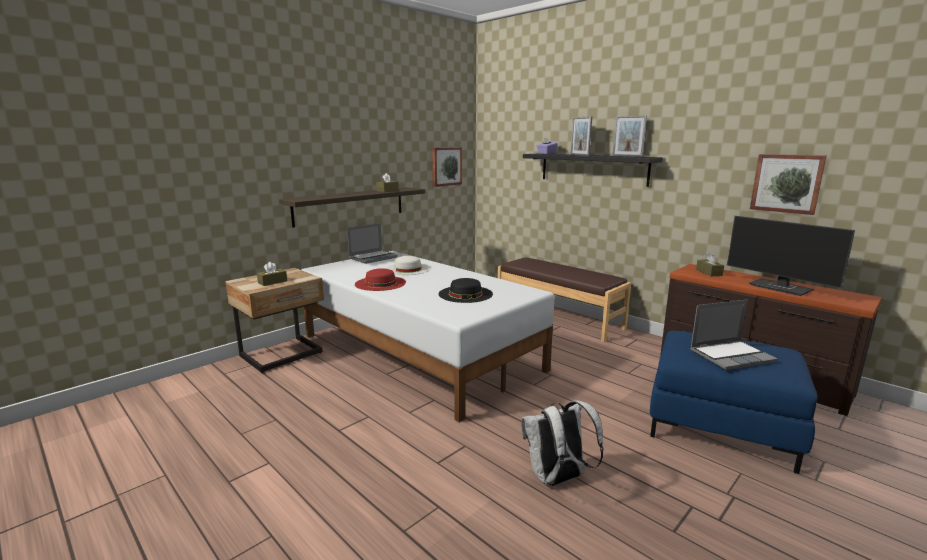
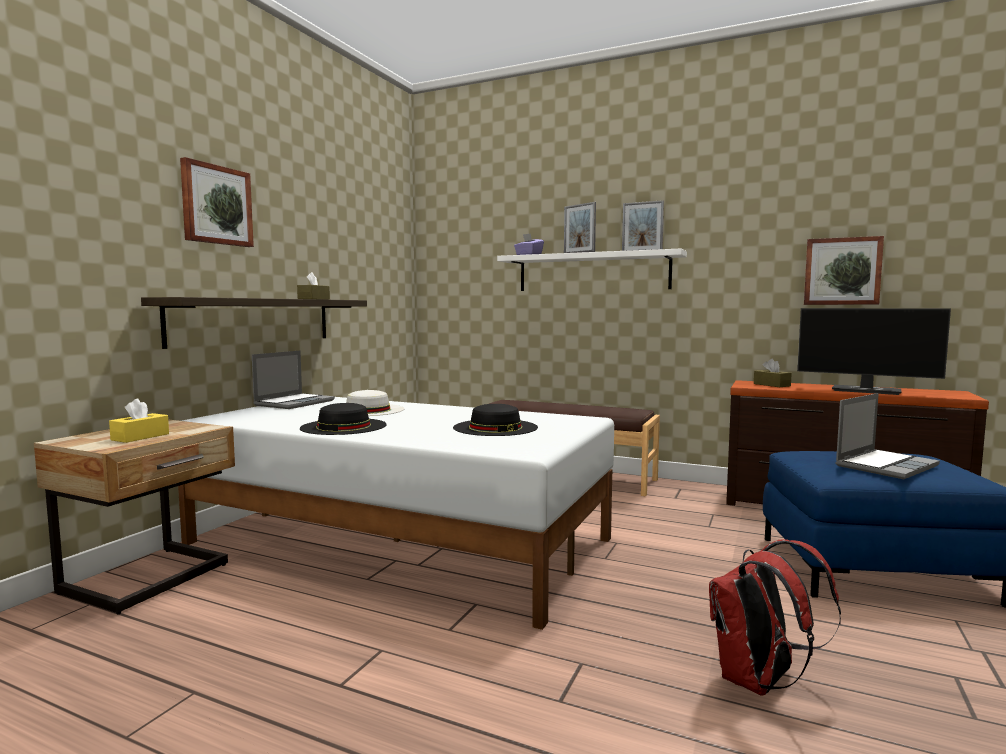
camera: 20 degrees left, 10 degrees down
brown tissue box [257,262,287,286] -> yellow tissue box [109,398,169,443]
red hat [355,268,406,291] -> black hat [300,403,387,435]
picture [432,147,462,187] -> picture moved to [180,157,254,247]
white backpack [521,400,604,487] -> red backpack [709,539,841,696]
black shelf [523,154,663,187] -> white shelf [497,248,687,291]

